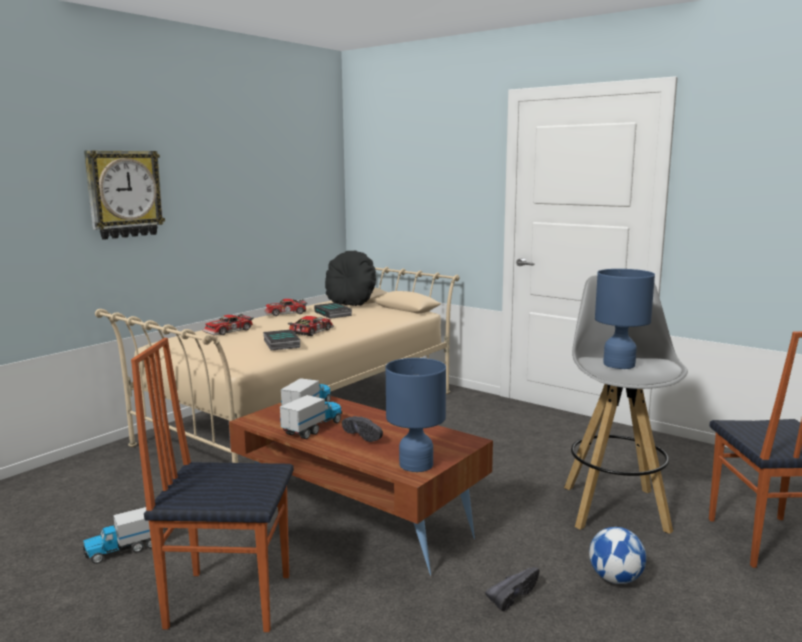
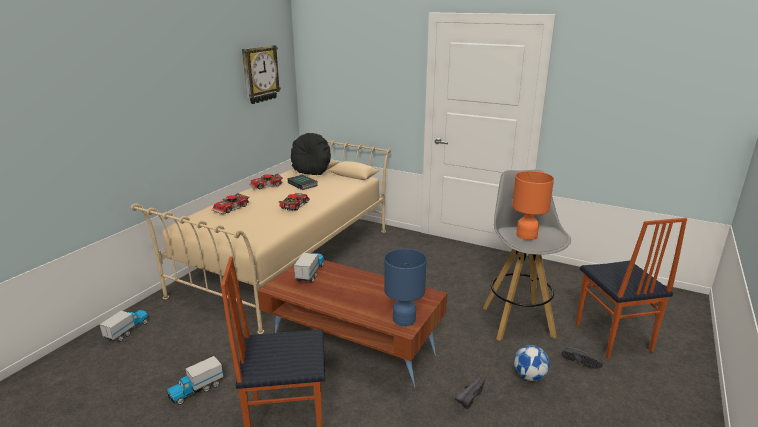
camera: 10 degrees left, 10 degrees up
wall clock [84,150,165,240] -> wall clock moved to [242,45,281,104]
book [263,330,300,351] -> none
toy truck [280,395,342,439] -> toy truck moved to [99,310,149,342]
black shoe [342,416,383,442] -> black shoe moved to [562,346,603,369]
blue table lamp [595,269,655,369] -> orange table lamp [512,171,554,240]

